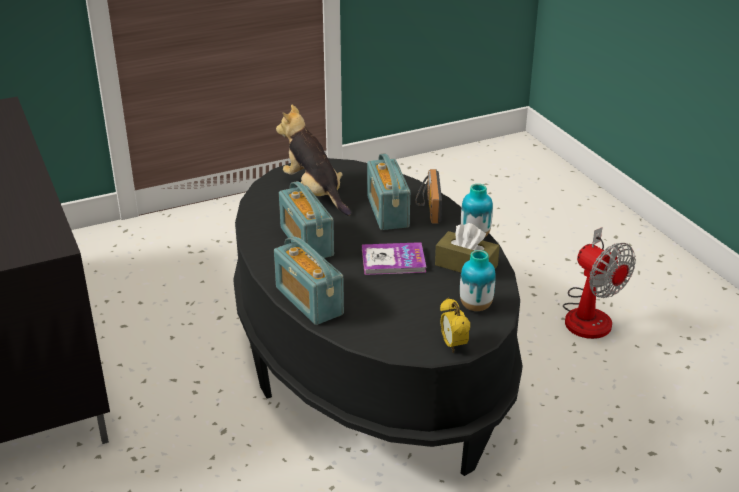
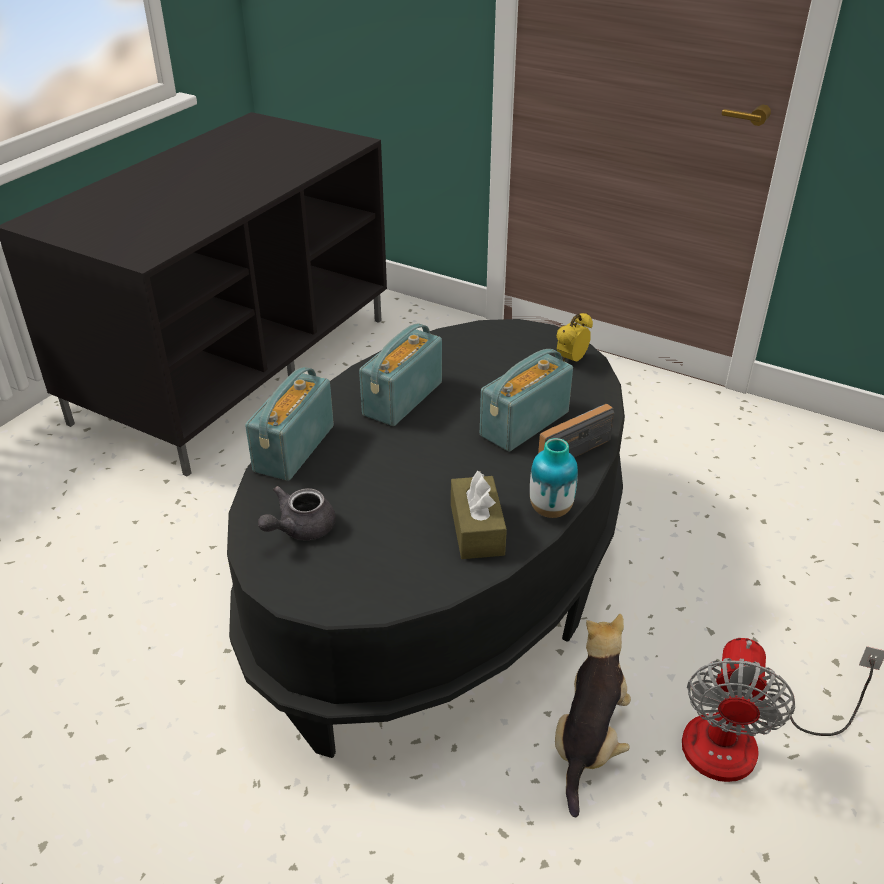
camera: 55 degrees right, 5 degrees up
plush toy [276,104,351,216] -> plush toy moved to [555,614,631,817]
book [362,242,426,275] -> none
alarm clock [440,298,470,353] -> alarm clock moved to [556,313,593,362]
vase [460,250,496,311] -> none
none -> grey teapot [258,486,336,540]

